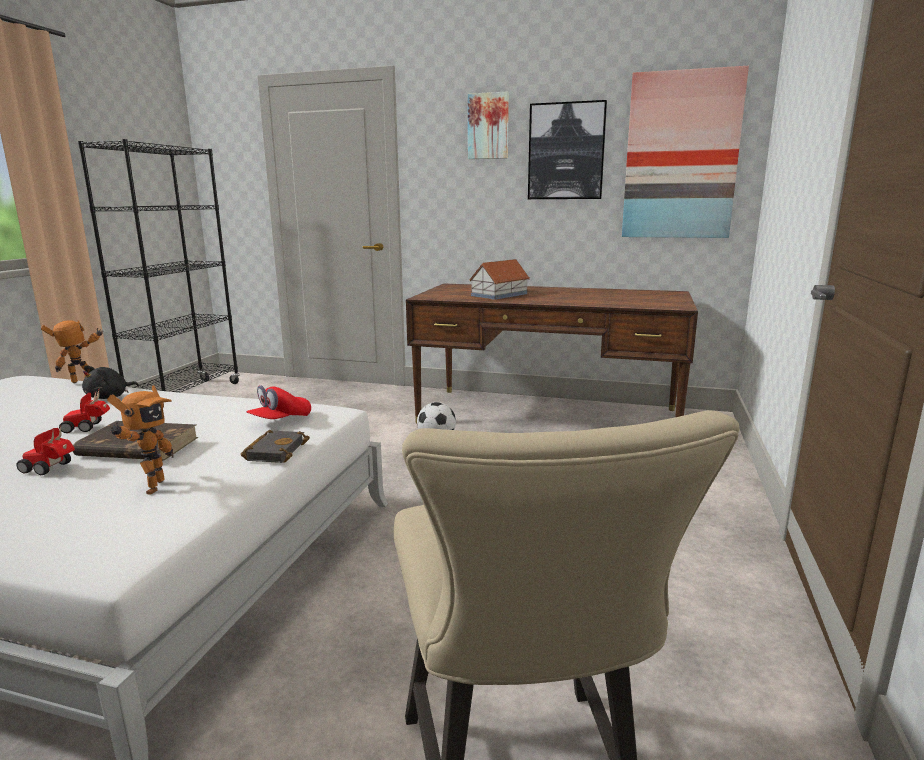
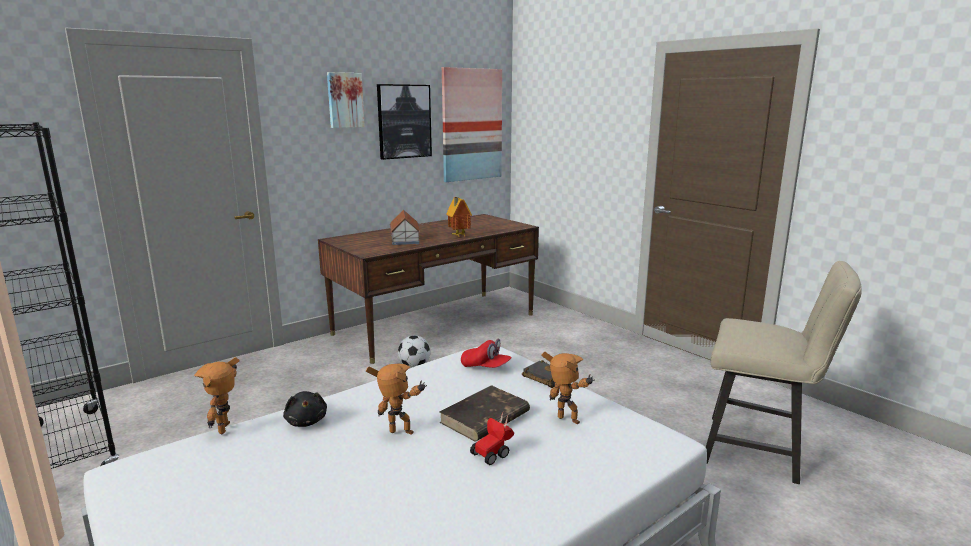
camera: 55 degrees left, 0 degrees up
toy car [59,390,110,433] -> toy robot [366,364,427,435]
red cap [246,385,311,419] -> red cap turned 45 degrees counterclockwise [461,338,512,368]
none -> toy house [446,197,472,237]

